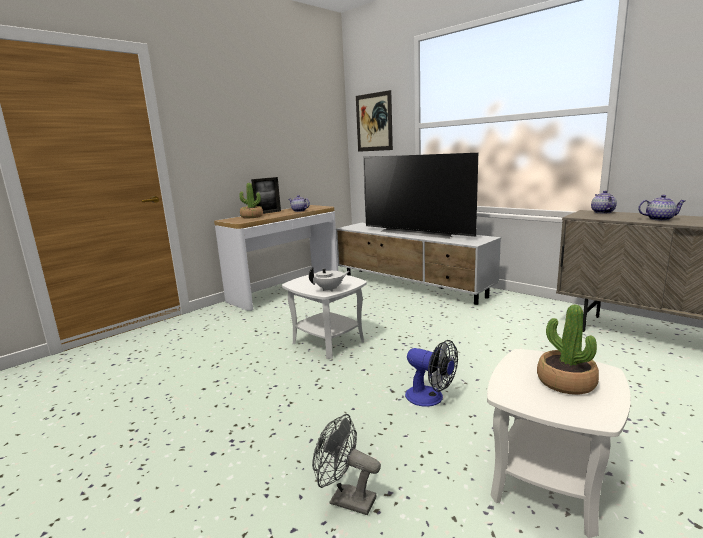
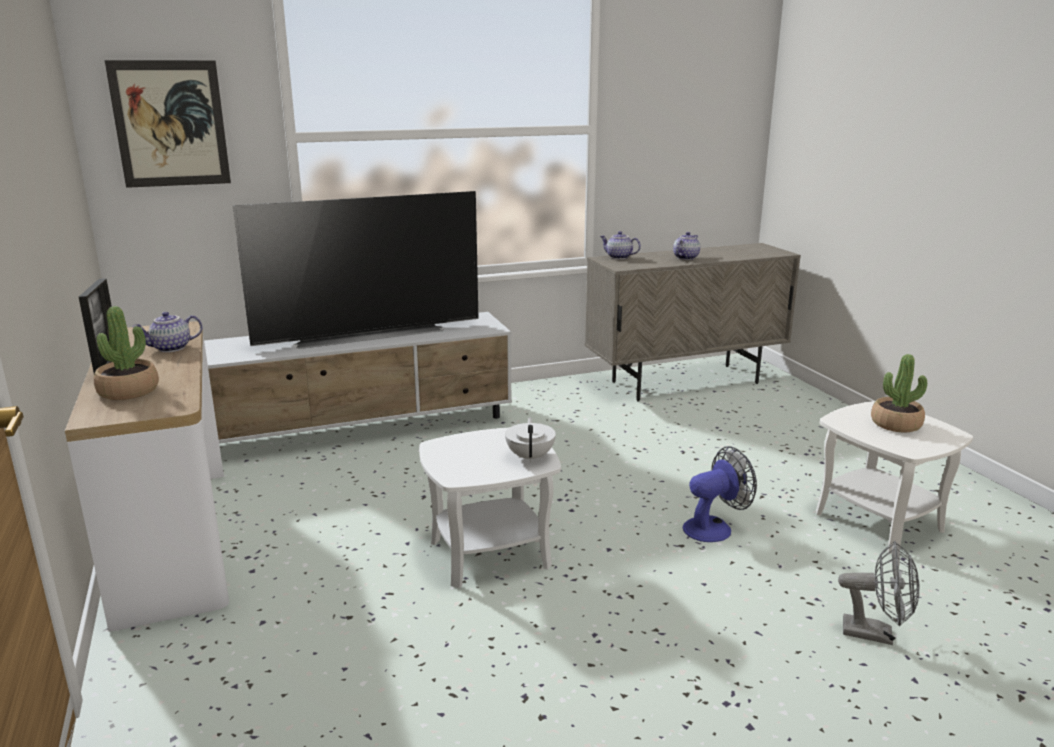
camera: 65 degrees left, 5 degrees up
grey fan [312,414,381,515] -> grey fan turned 120 degrees counterclockwise [838,541,919,645]

